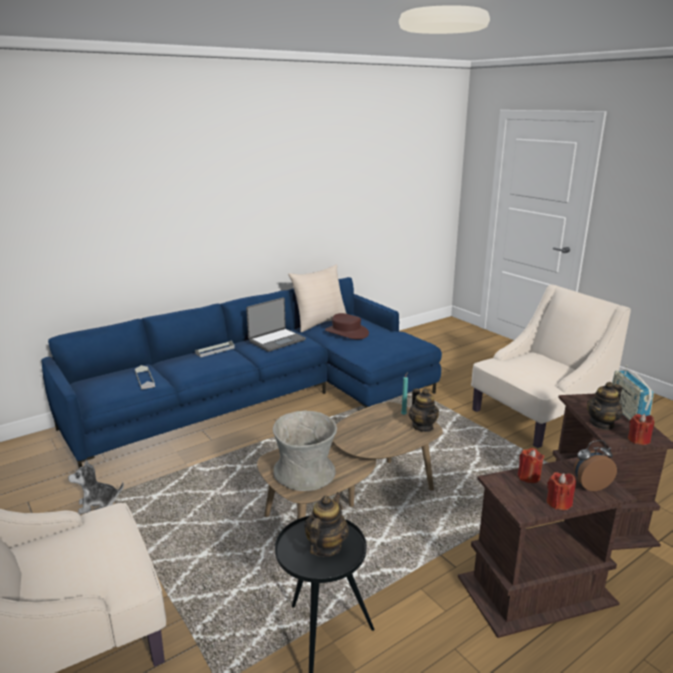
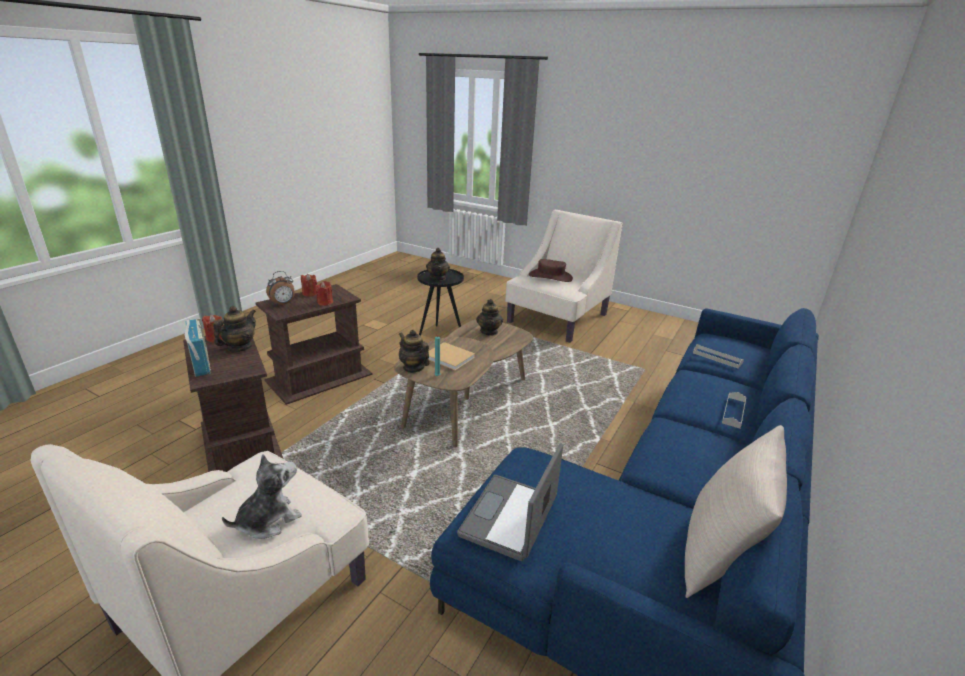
camera: 155 degrees right, 5 degrees up
plush toy [68,459,124,514] -> plush toy moved to [222,454,302,539]
laptop [246,298,306,352] -> laptop moved to [457,443,563,561]
grey vase [273,410,337,491] -> teapot [476,299,503,336]
brown hat [325,313,369,339] -> brown hat moved to [529,259,573,282]
none -> beige book [428,342,475,371]

